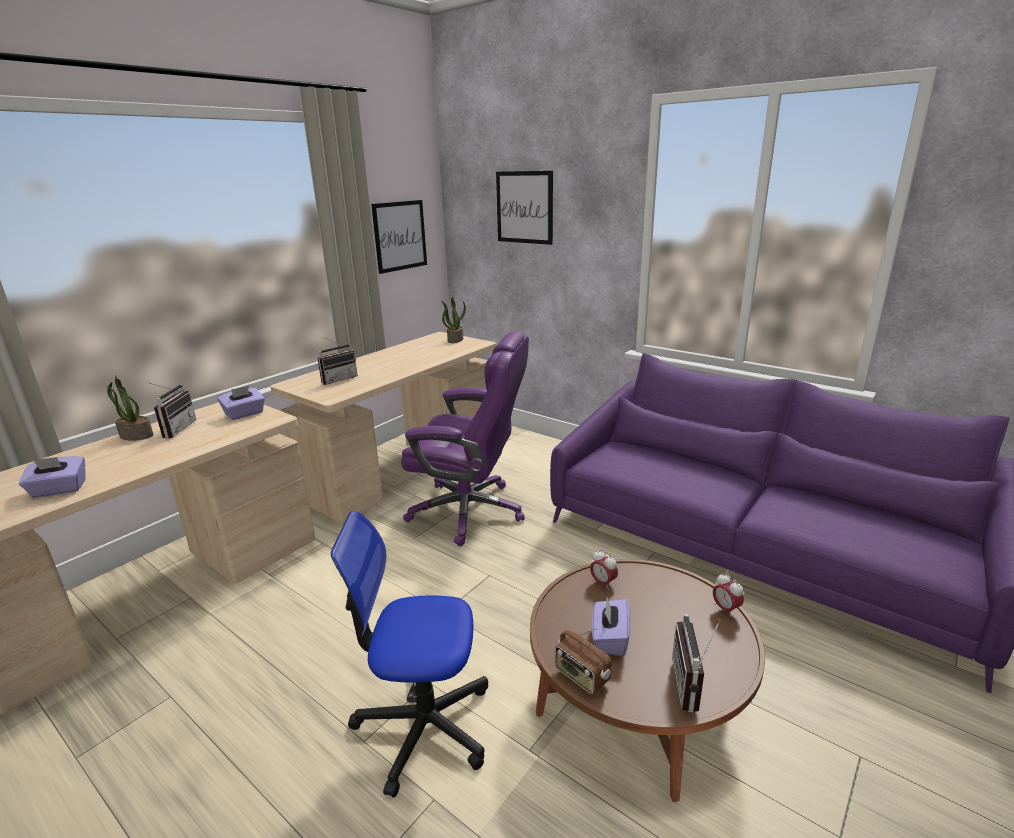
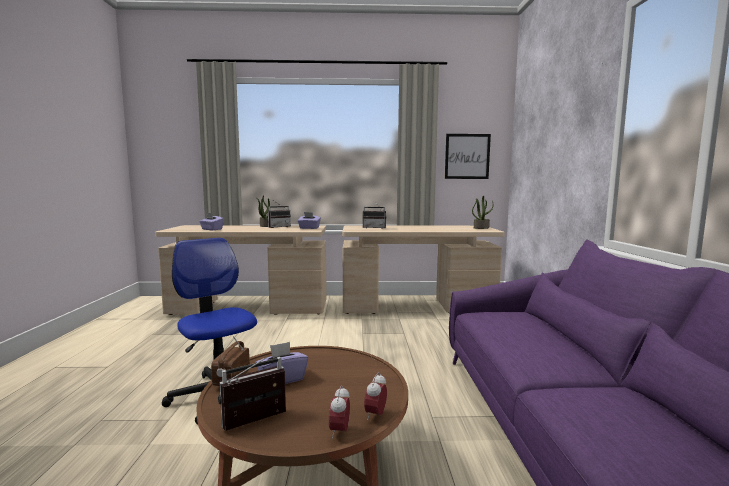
camera: 50 degrees right, 15 degrees down
purple office chair [401,331,529,546] -> none
picture [496,171,553,245] -> none
alarm clock [590,550,618,590] -> alarm clock moved to [329,385,350,439]

